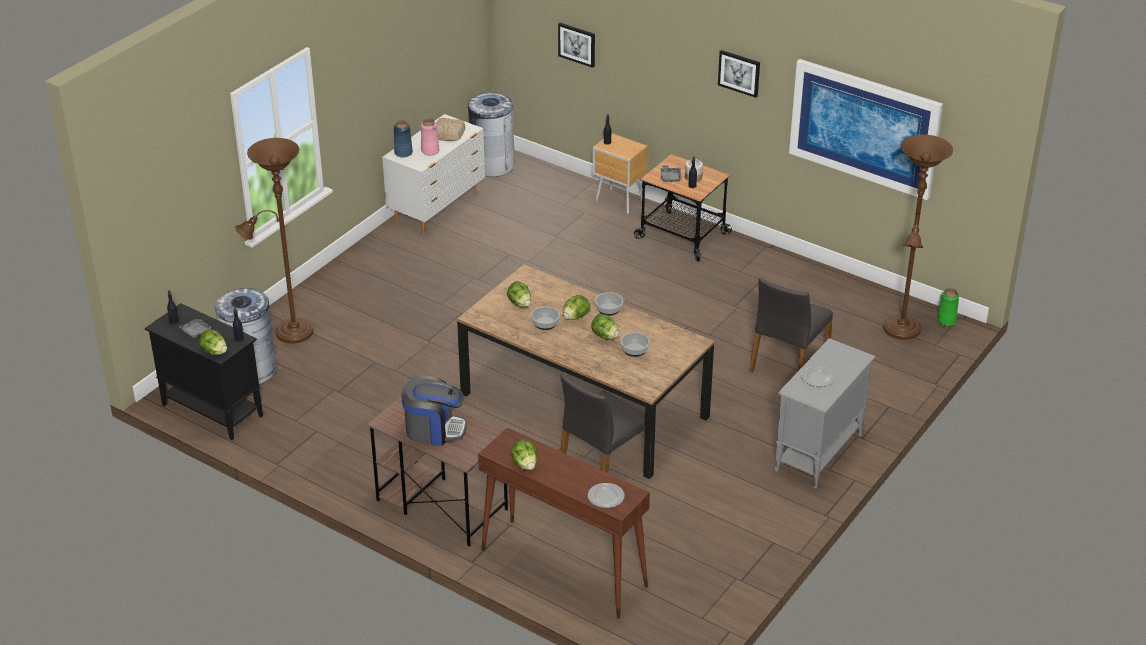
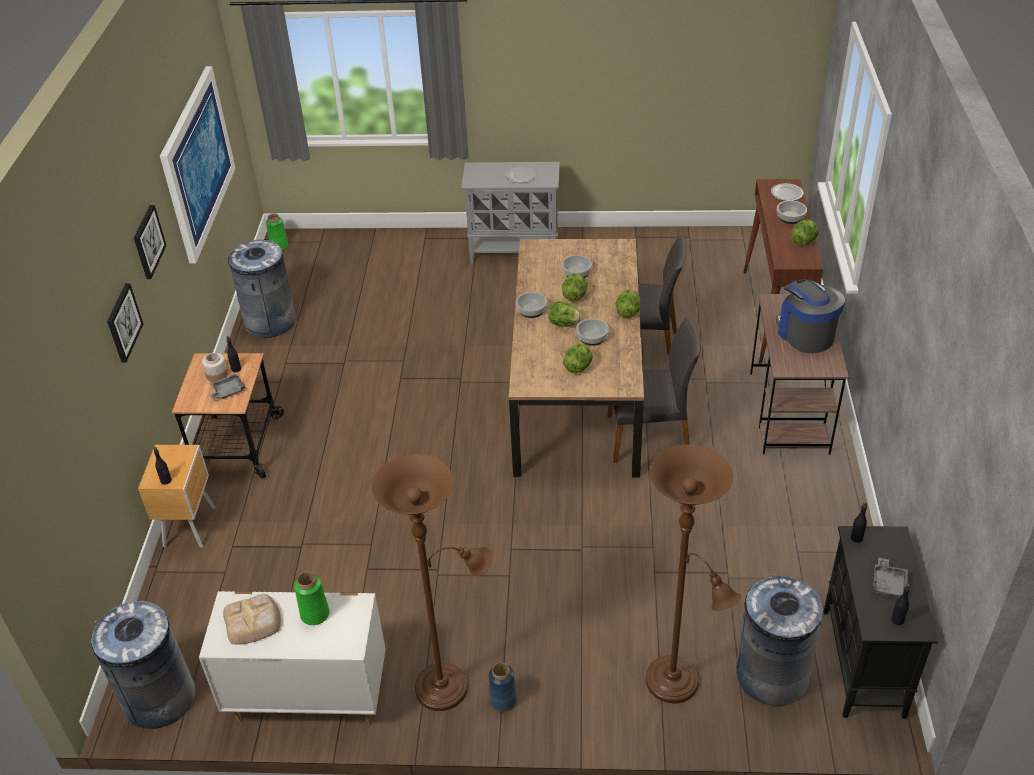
camera: 120 degrees left, 5 degrees up
lettuce [199,329,227,355] -> lettuce moved to [615,290,641,319]
blue vase [394,120,413,157] -> blue vase moved to [489,663,517,712]
pink vase [421,118,439,155] -> green vase [294,572,329,625]
picture [558,23,595,68] -> picture moved to [107,283,143,363]
grey chair [749,277,833,372] -> grey chair moved to [608,317,701,463]
brown floor lamp [883,135,953,340] -> brown floor lamp moved to [372,454,492,711]
none -> grey trash can [228,240,296,338]
none -> bowl [777,200,807,224]

